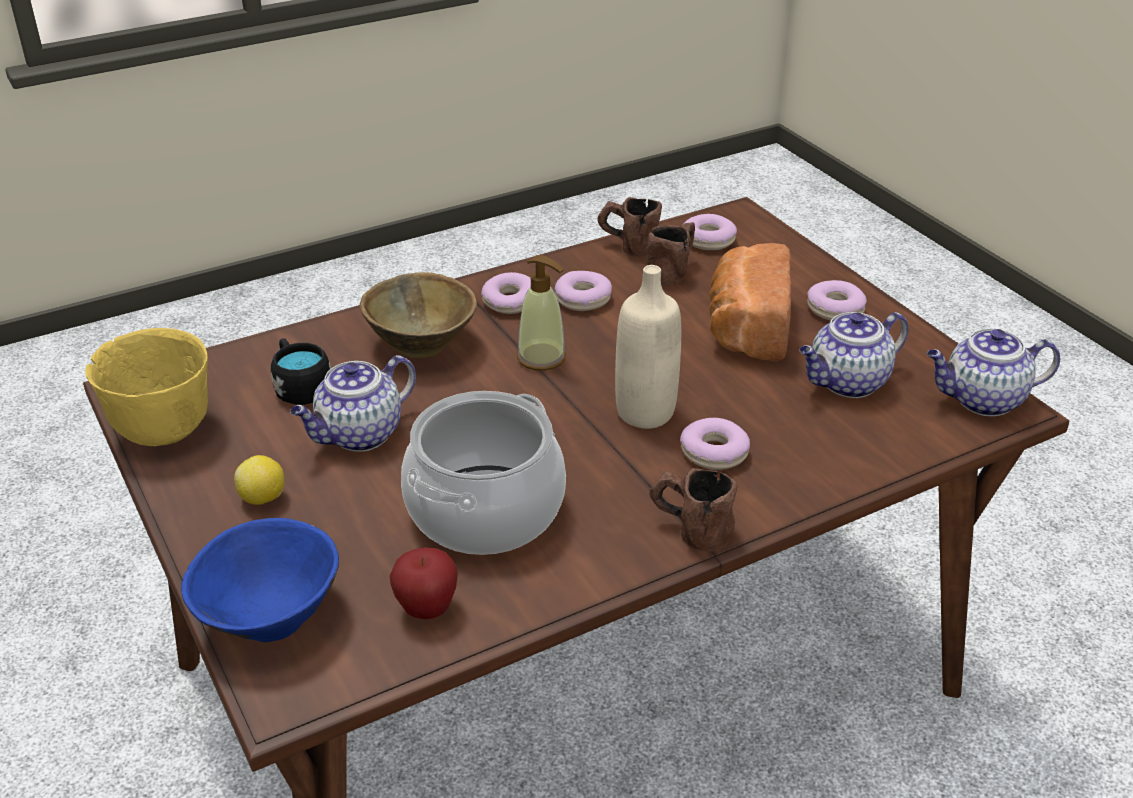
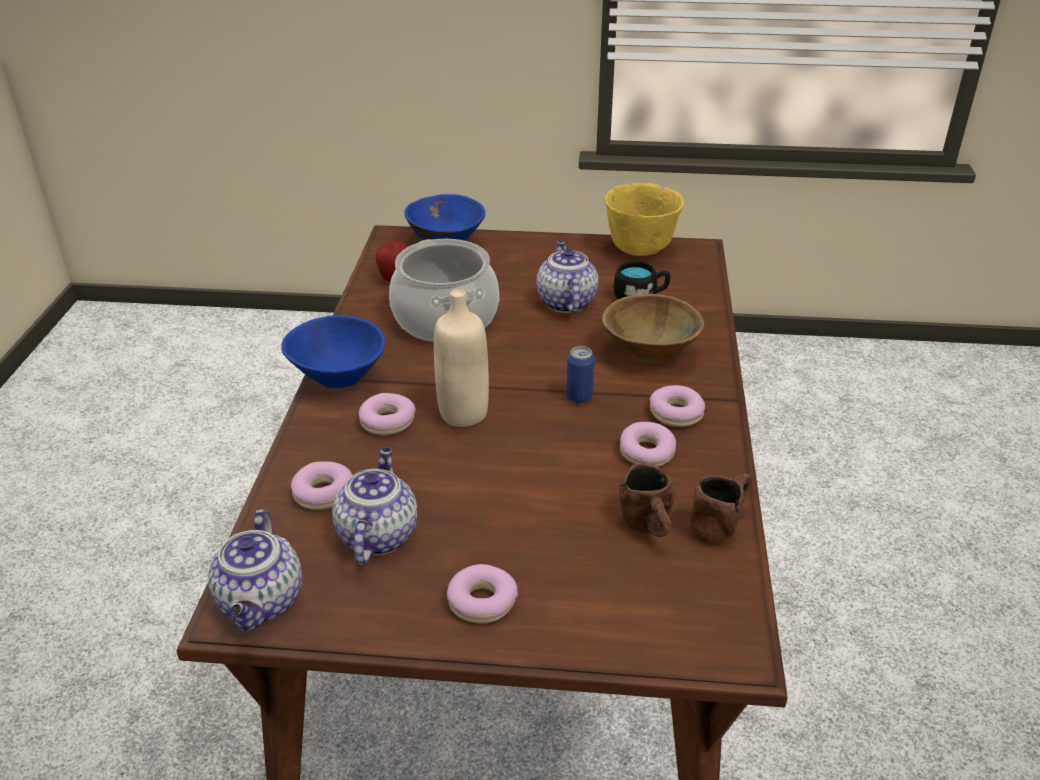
camera: 125 degrees right, 0 degrees up
lemon [234,455,284,505] -> none
soap dispenser [517,255,566,371] -> can [566,346,595,404]
brown mug [649,468,738,551] -> blue bowl [281,315,385,388]
donut [684,214,737,250] -> donut moved to [291,462,353,510]
bread [709,243,791,361] -> none
teapot [927,329,1060,416] -> teapot turned 150 degrees clockwise [208,510,302,631]

